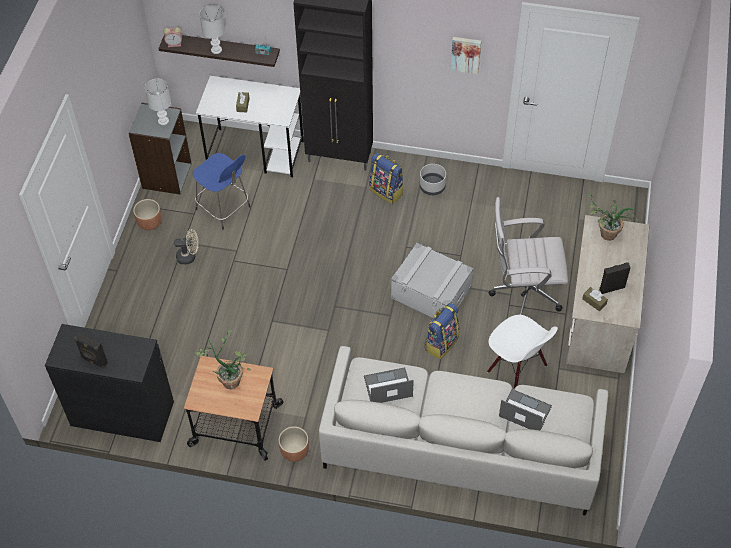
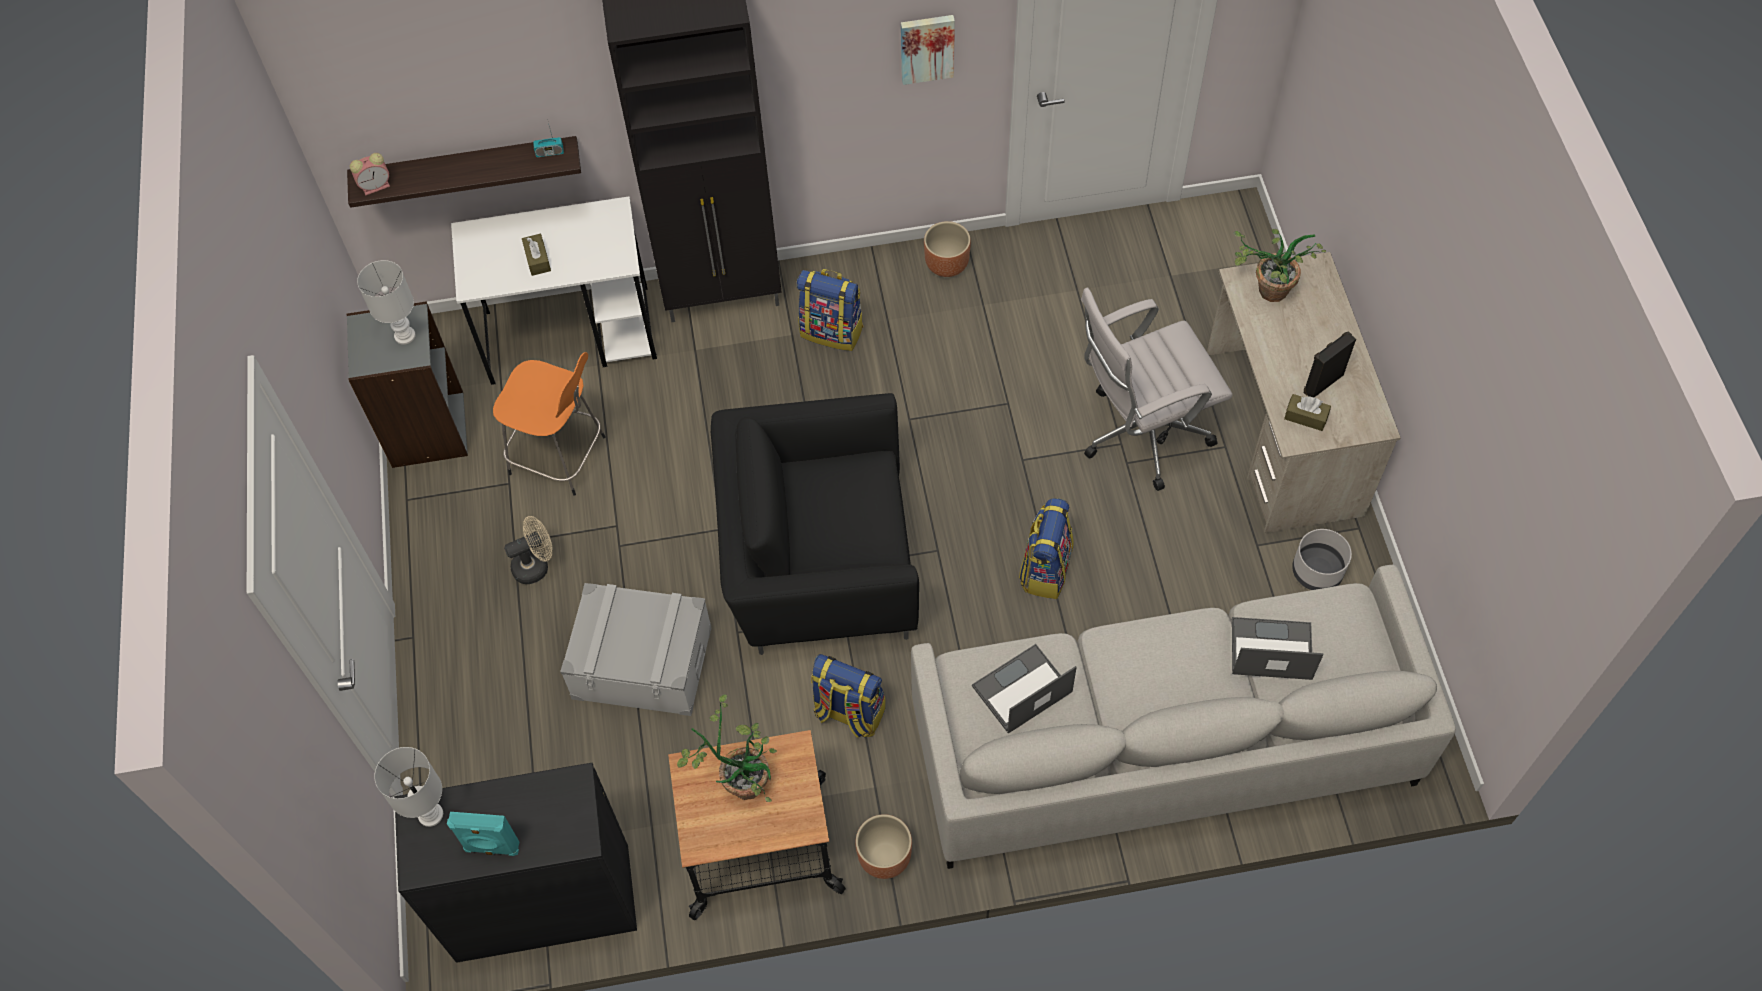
camera: 20 degrees left, 5 degrees up
black speaker [74,333,108,368] -> turquoise speaker [447,812,519,856]
brown planter [133,199,162,230] -> brown planter moved to [924,221,971,277]
blue stool [192,153,251,230] -> orange stool [493,352,606,496]
white table lamp [199,5,225,54] -> white table lamp moved to [374,747,443,827]
grey storage box [391,243,473,318] -> grey storage box moved to [560,583,712,716]
grey planter [420,164,446,195] -> grey planter moved to [1292,529,1352,590]
white chair [487,315,558,388] -> none
none -> black armchair [711,393,919,655]
none -> backpack [811,654,886,738]

